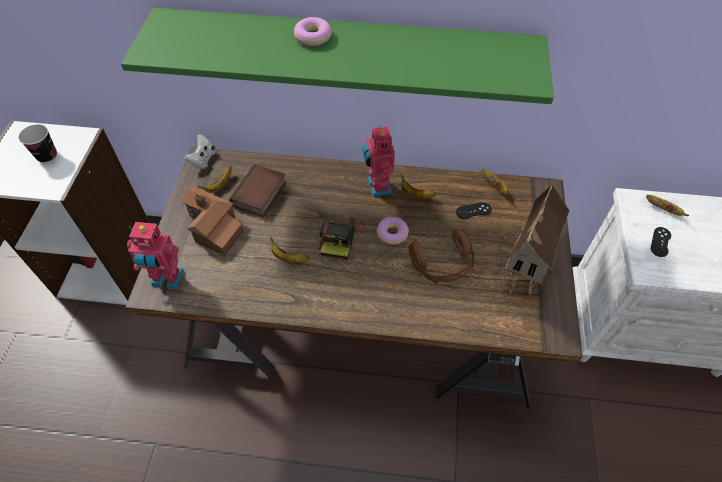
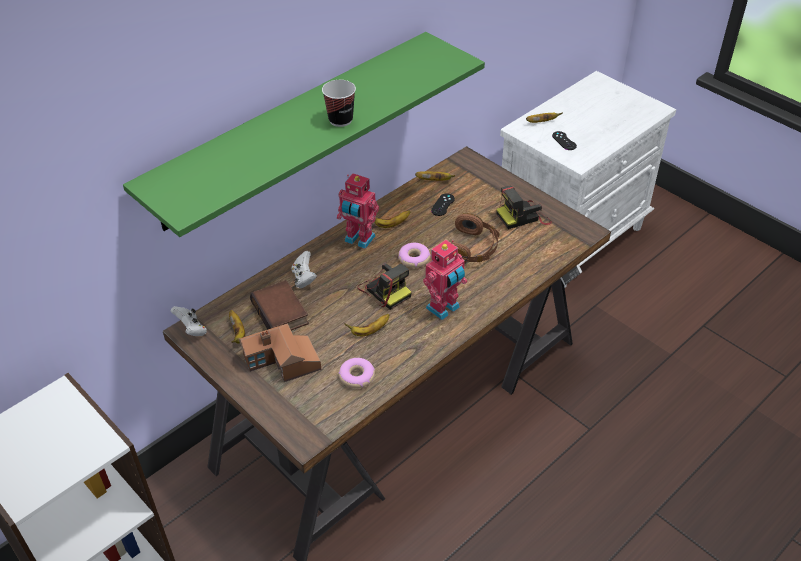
camera: 50 degrees left, 10 degrees down
cup [18,124,57,163] -> cup moved to [322,80,356,127]
toy robot [127,222,184,289] -> toy robot moved to [423,240,467,320]
donut [294,17,332,46] -> donut moved to [338,358,375,388]
toy house [499,183,570,297] -> camera [496,186,552,229]
none -> white game controller [291,251,317,288]

